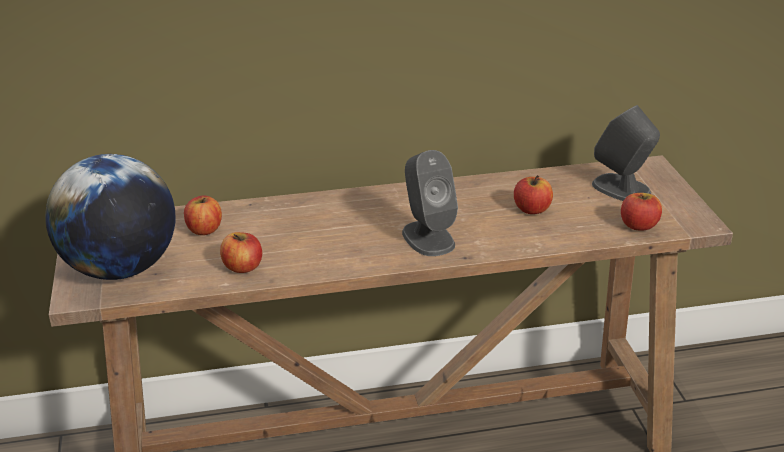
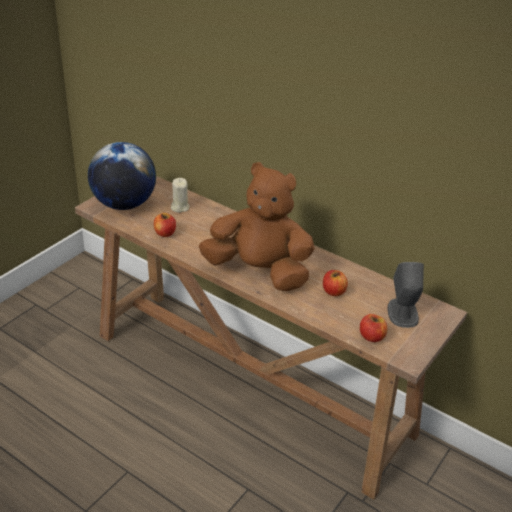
camera: 45 degrees right, 5 degrees up
apple [184,195,222,235] -> beige candle [171,178,189,213]
grey speaker [402,150,458,256] -> brown plush toy [199,162,315,291]

